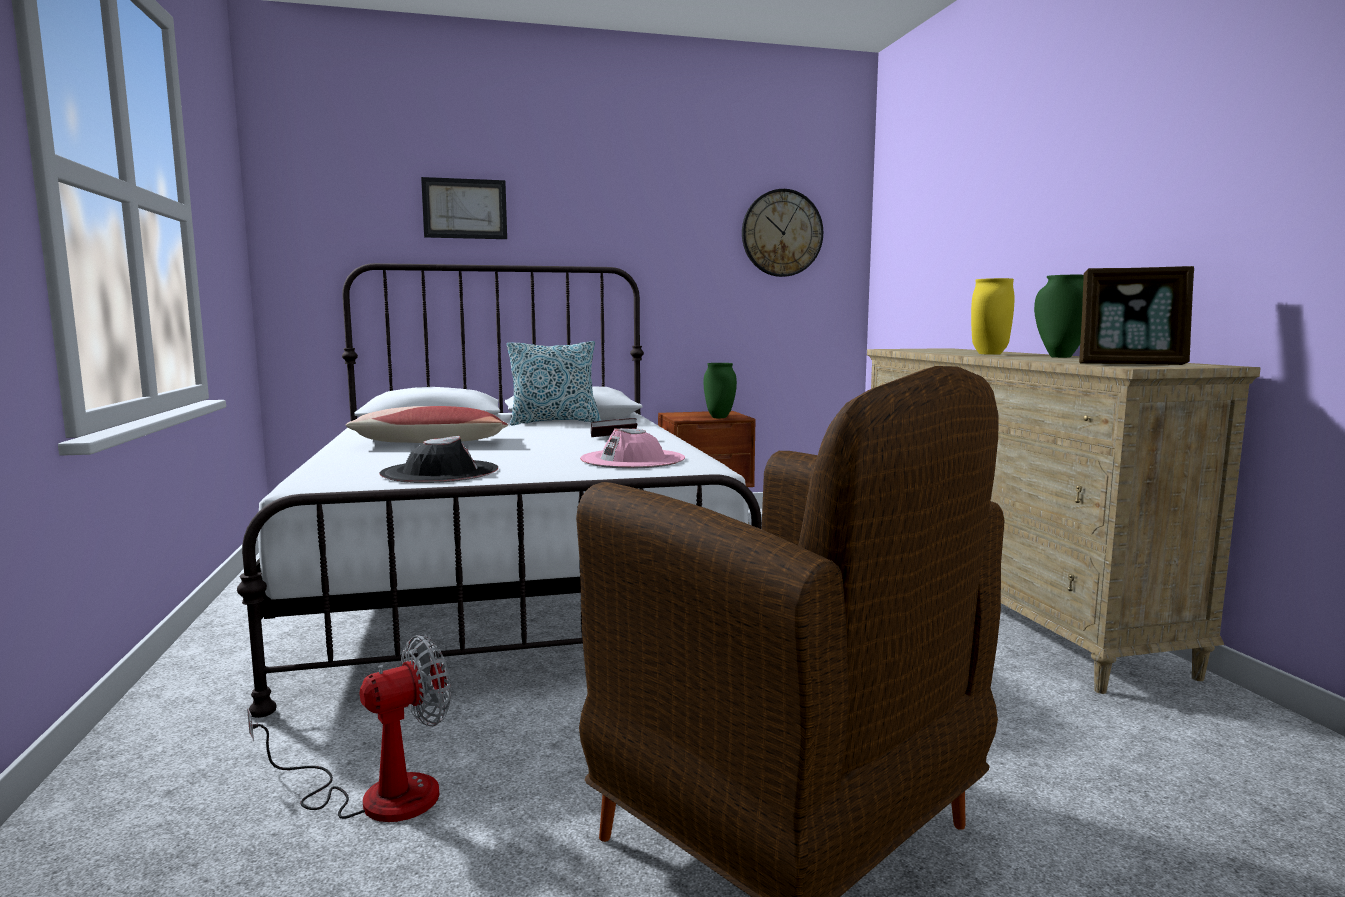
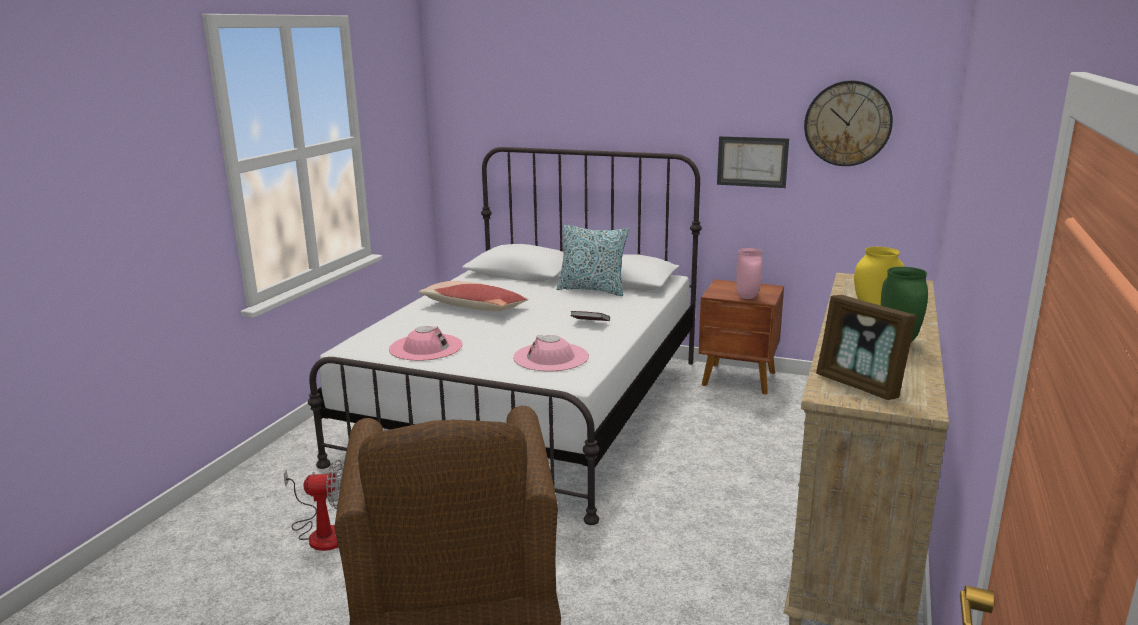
camera: 35 degrees right, 10 degrees up
black hat [379,436,498,483] -> pink hat [389,326,463,361]
picture [421,177,507,239] -> picture moved to [717,136,789,188]
green vase [704,363,737,418] -> pink vase [736,248,762,299]

